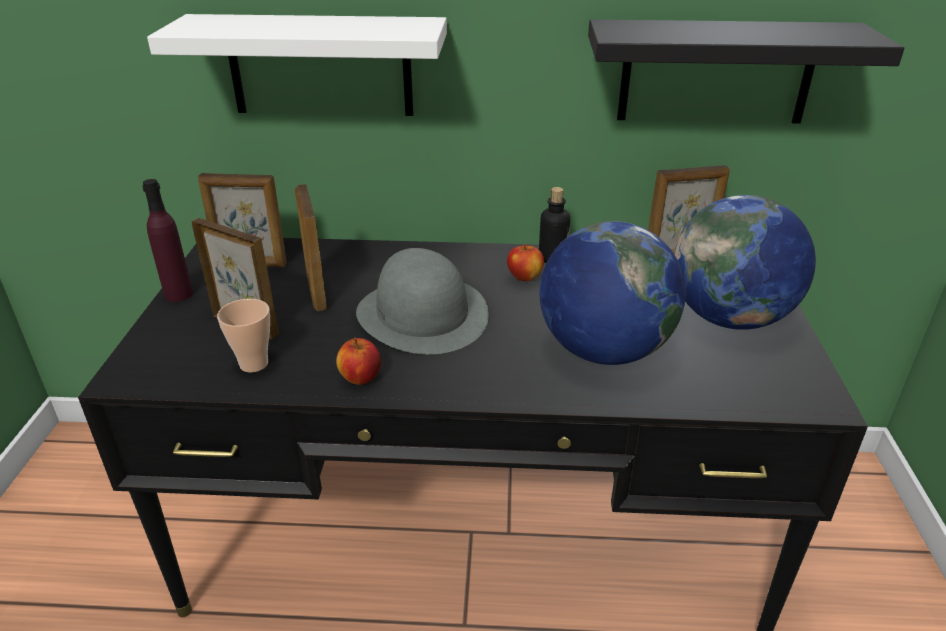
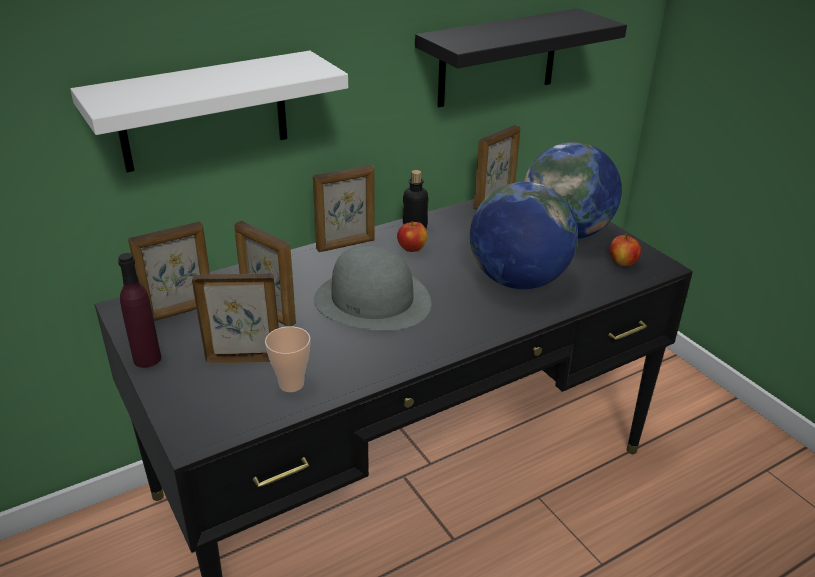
camera: 35 degrees left, 0 degrees up
apple [336,338,381,385] -> apple moved to [610,234,641,266]
none -> picture frame [313,165,375,252]

